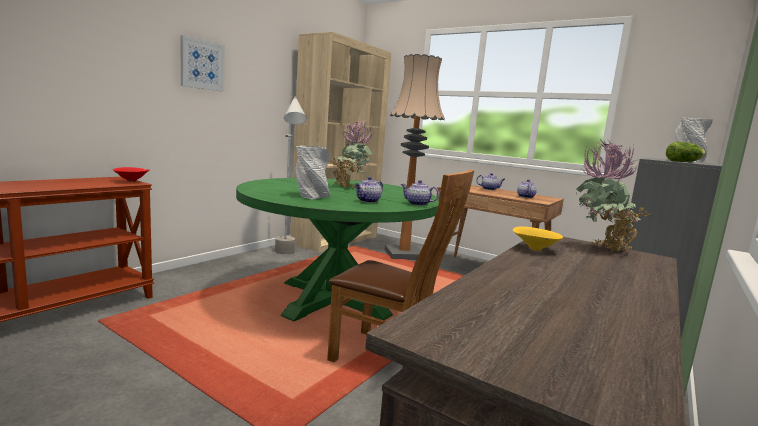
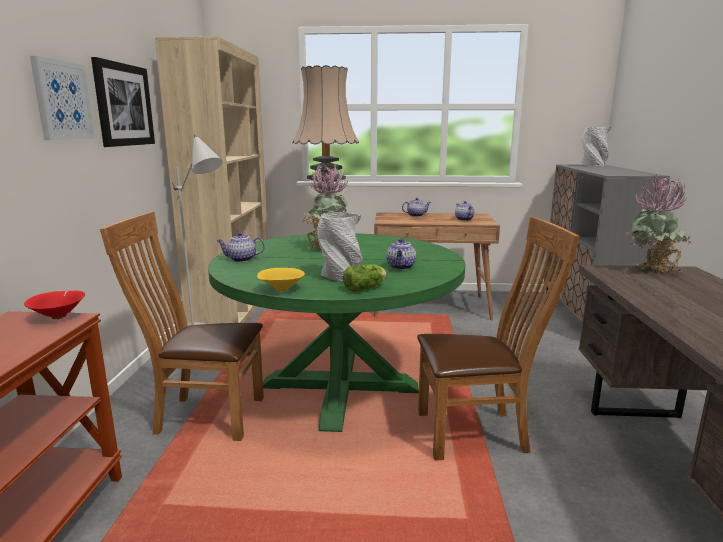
camera: 30 degrees left, 5 degrees up
teapot [401,180,439,206] -> teapot moved to [217,232,265,262]
yellow bowl [513,227,563,251] -> yellow bowl moved to [257,268,305,292]
lettuce [666,142,706,162] -> lettuce moved to [343,264,387,292]
none -> picture [91,57,155,147]
none -> brown chair [100,212,264,441]

